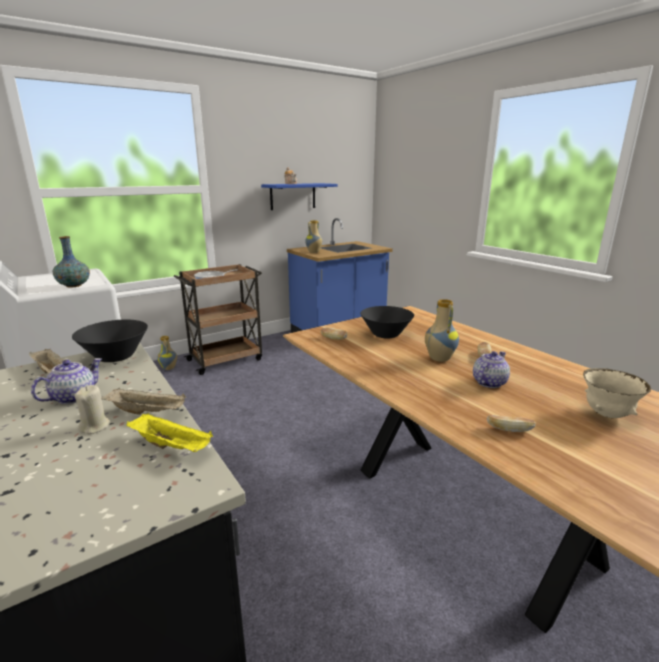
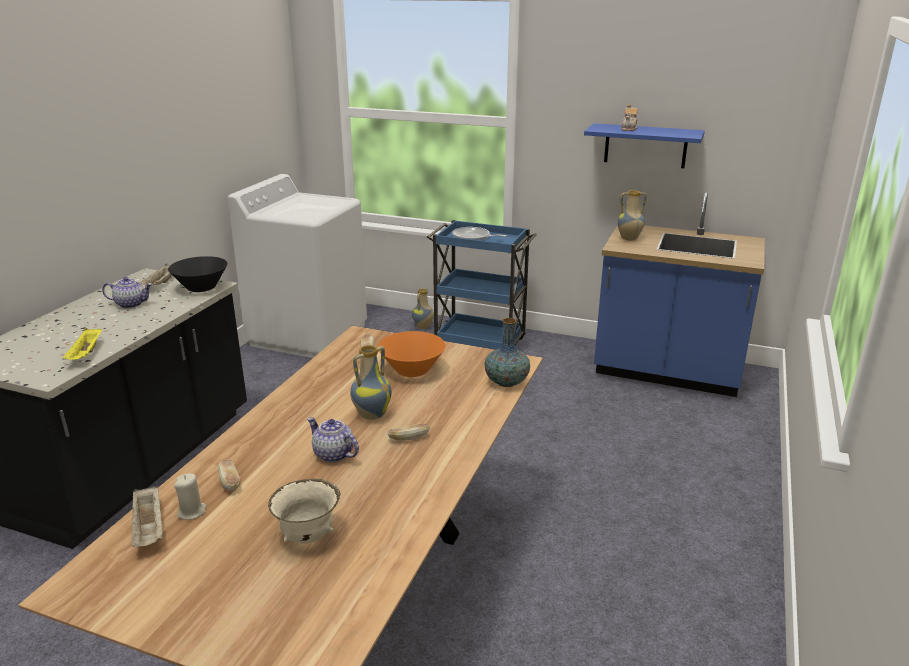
camera: 55 degrees right, 5 degrees up
vase [53,236,90,287] -> vase moved to [485,318,530,387]
beige candle [75,385,110,434] -> beige candle moved to [174,473,206,520]
beige tray [102,388,186,415] -> beige tray moved to [132,486,163,547]
brown cart [174,264,262,375] -> blue cart [427,220,537,350]
black bowl [360,306,414,339] -> orange bowl [378,331,446,377]
teapot [473,351,510,388] -> teapot turned 150 degrees counterclockwise [307,417,359,462]

